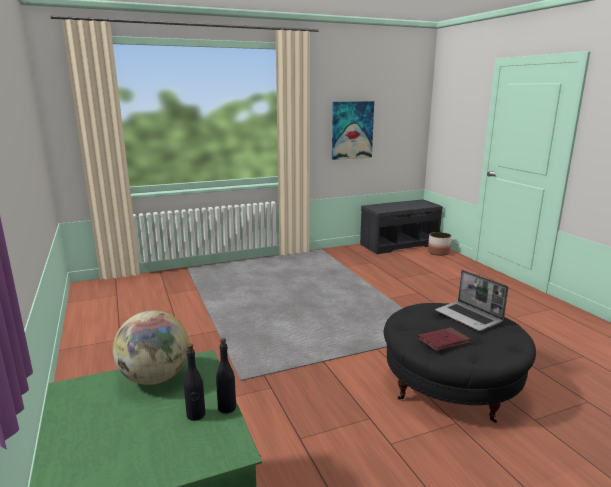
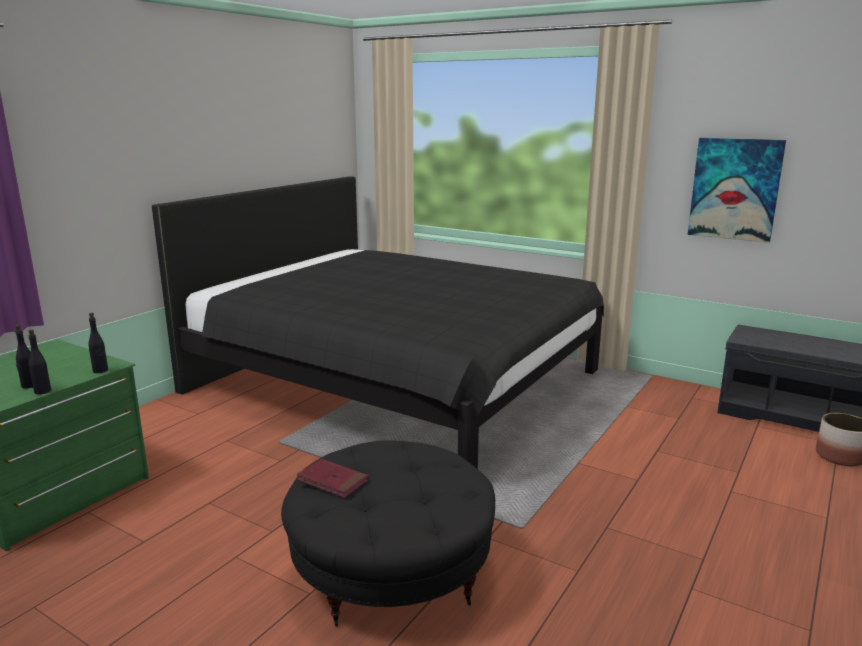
camera: 55 degrees right, 0 degrees up
globe [113,311,189,385] -> none
laptop [435,270,508,331] -> none
none -> black bottle [88,313,108,373]
none -> black bed [152,176,604,469]

